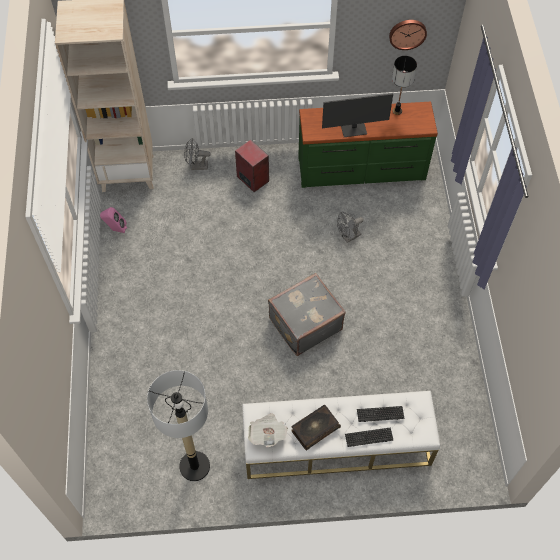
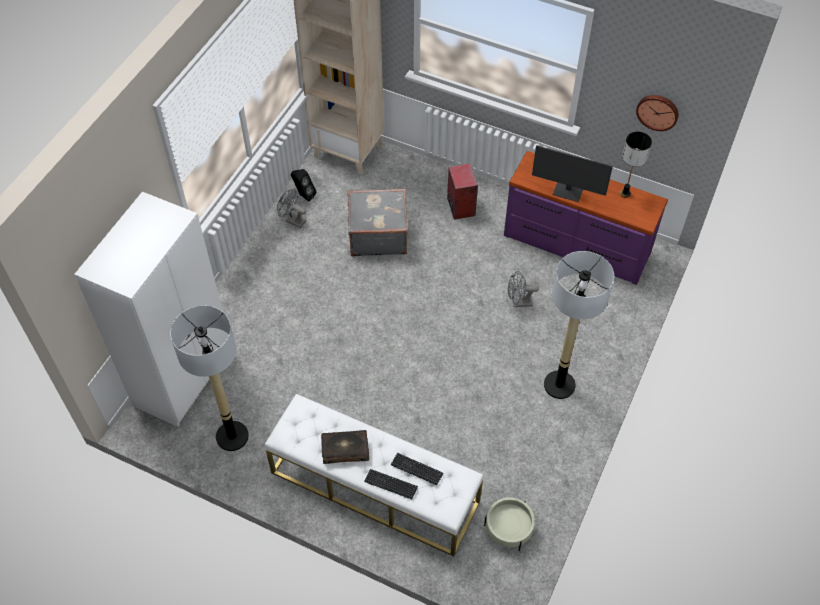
camera: 30 degrees right, 5 degrees down
pink speaker [100,207,127,233] -> black speaker [291,169,317,202]
grey fan [184,138,211,170] -> grey fan moved to [277,189,306,228]
newspaper [248,413,288,447] -> none
grey suitcase [268,273,346,356] -> grey suitcase moved to [348,189,408,256]
green dresser [298,101,438,188] -> purple dresser [504,151,668,285]
none -> white wardrobe [74,192,229,427]
none -> beige planter [484,497,535,551]
none -> floor lamp [544,251,614,399]

